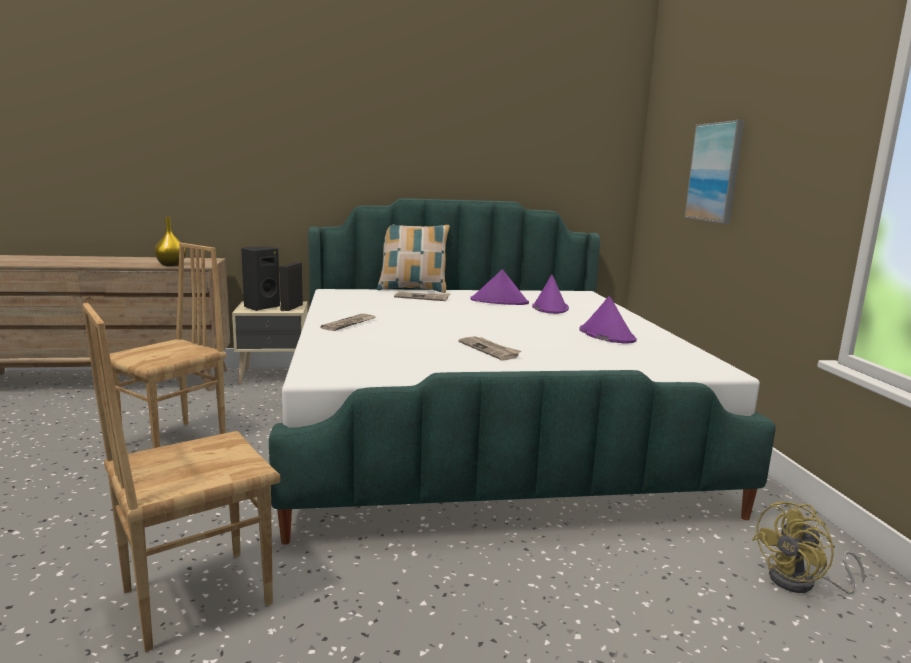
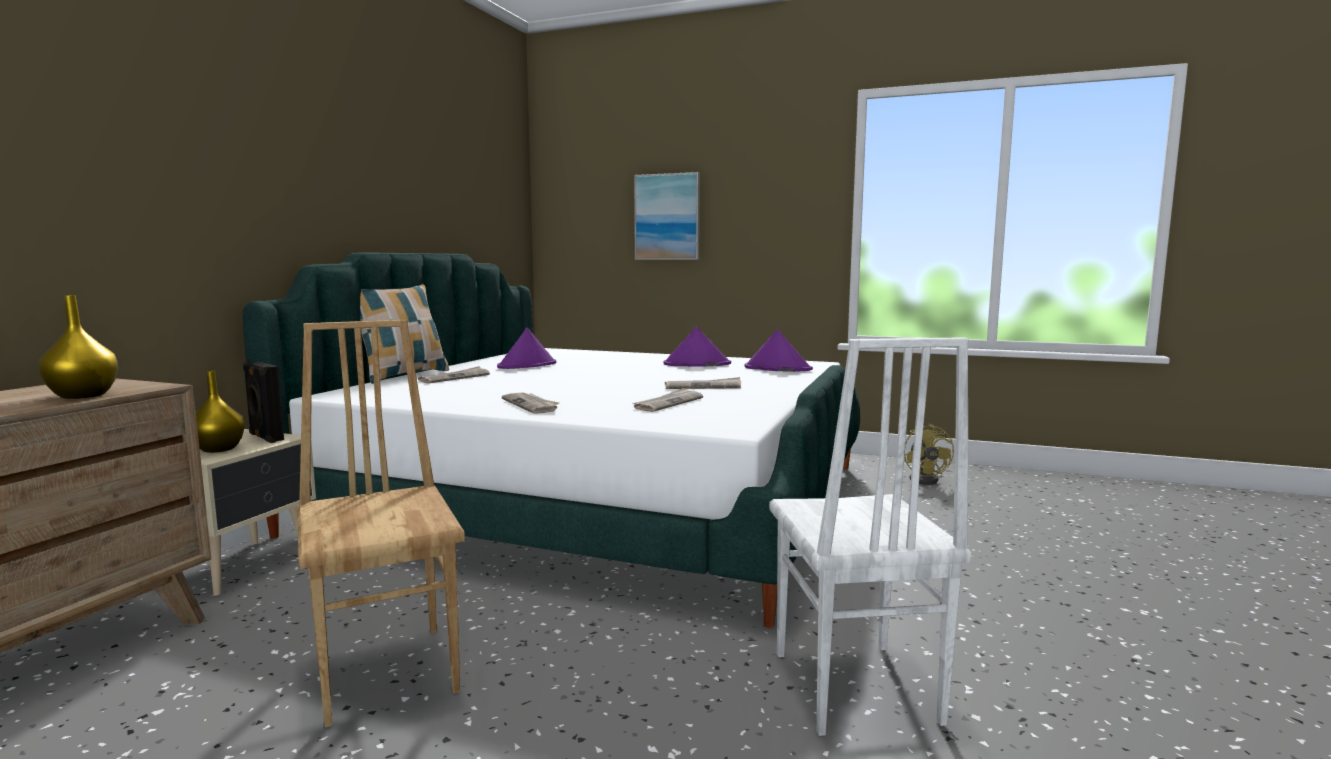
camera: 60 degrees left, 5 degrees down
brown chair [82,303,280,652] -> white chair [769,337,971,736]
black speaker [241,246,280,311] -> yellow vase [196,371,245,453]
purple hat [532,275,569,314] -> purple hat moved to [744,329,813,372]
none -> newspaper [632,388,703,412]

